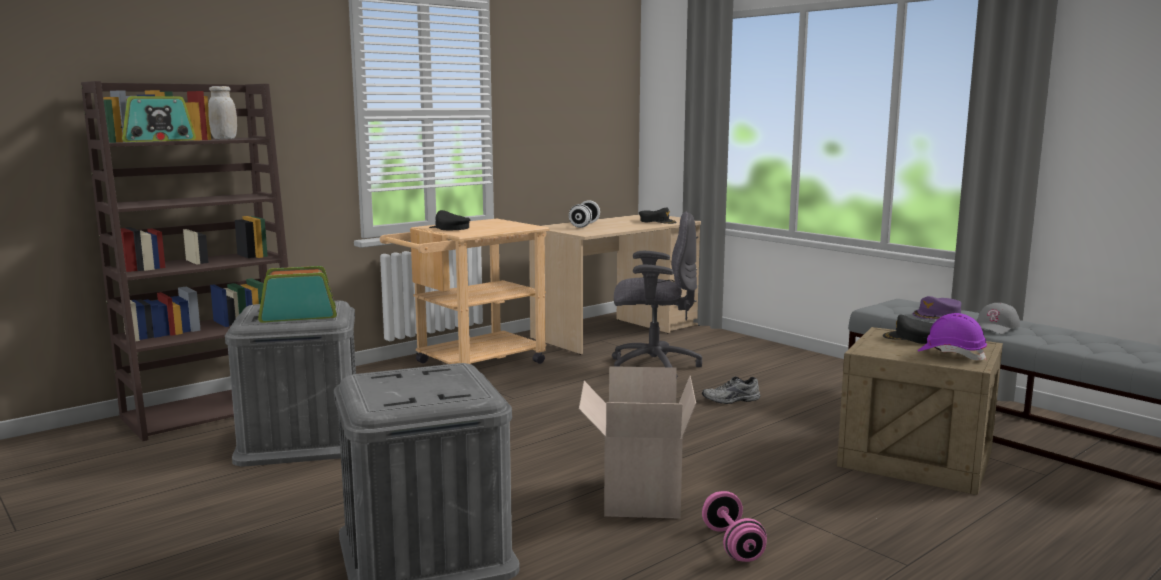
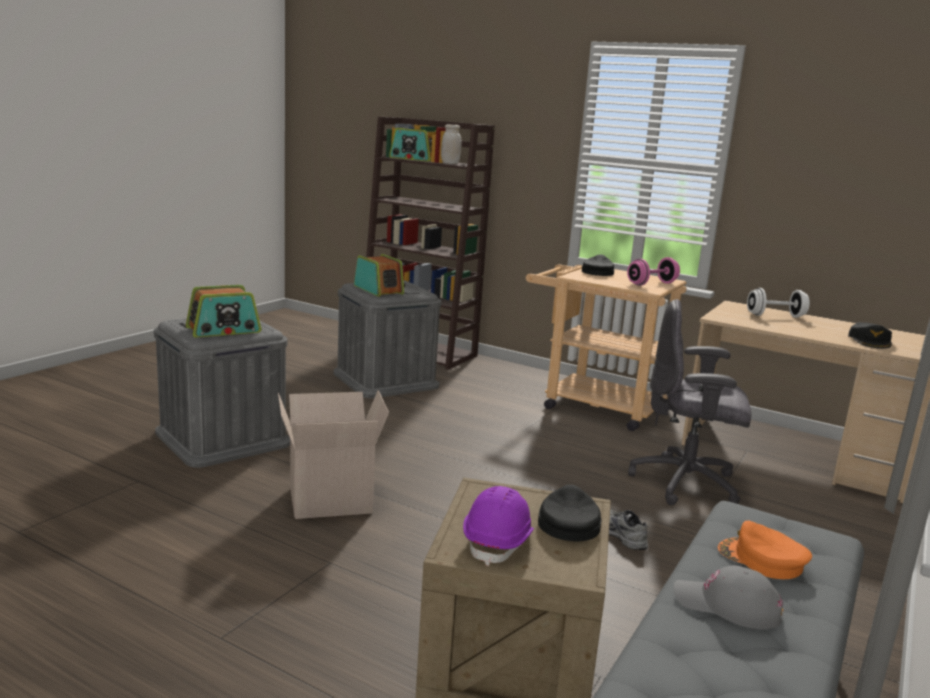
camera: 70 degrees right, 5 degrees up
grey office chair [612,212,702,379] -> grey office chair turned 120 degrees clockwise [628,299,751,505]
pink dumbbell [702,491,767,562] -> pink dumbbell moved to [627,257,680,286]
purple cap [913,296,961,319] -> orange cap [718,521,812,579]
none -> radio [186,285,261,337]

